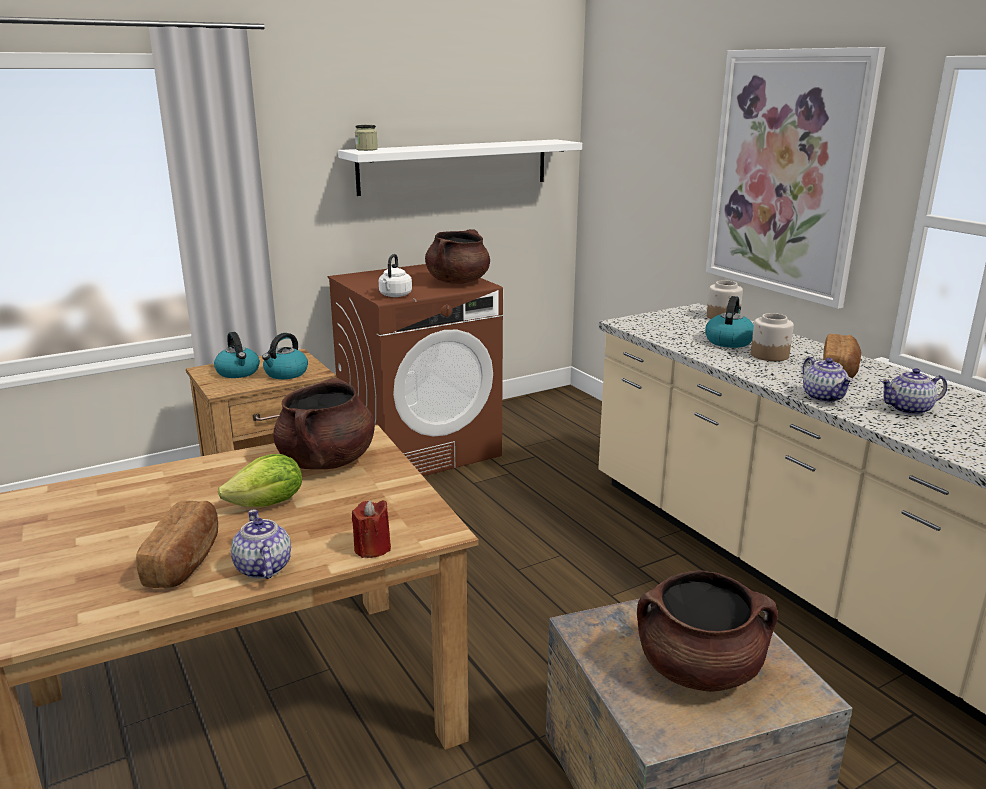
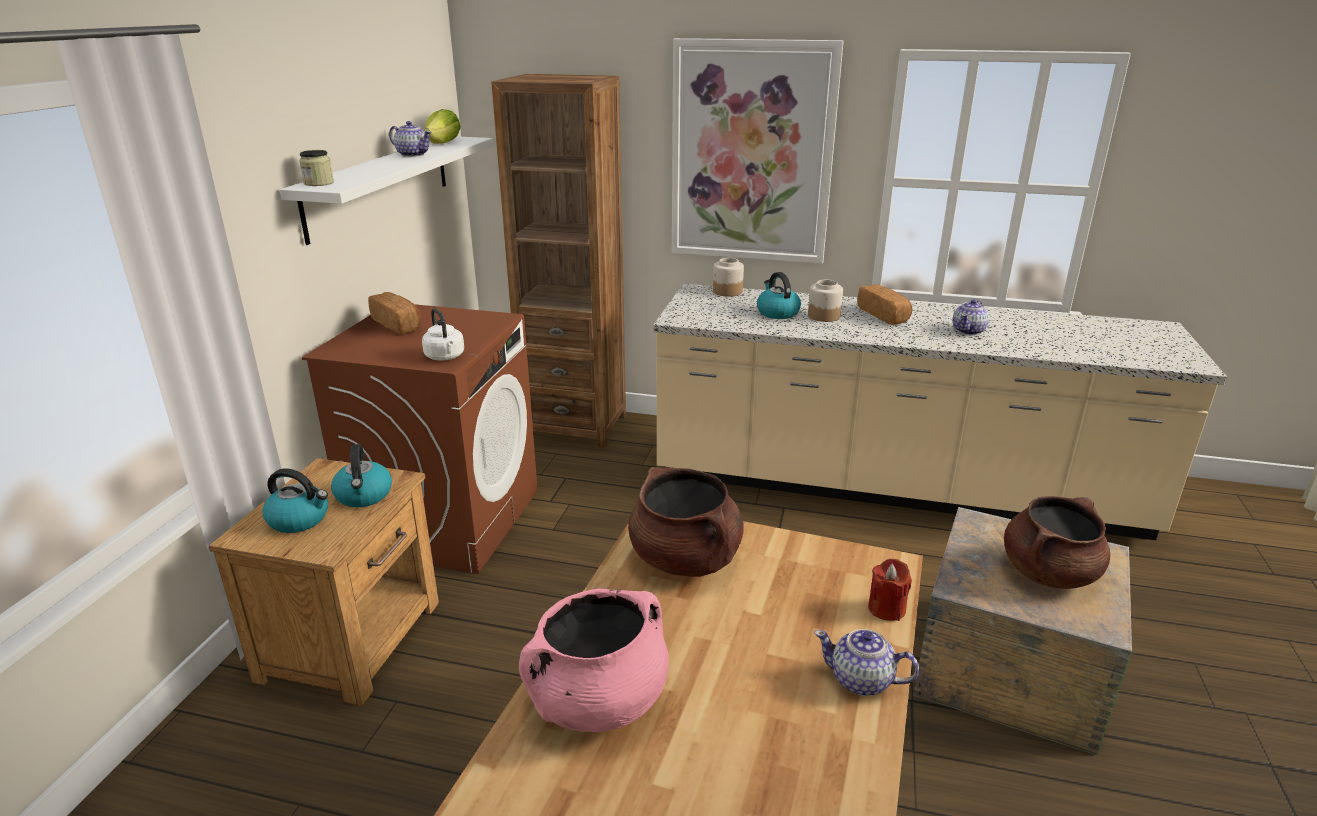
camera: 45 degrees left, 5 degrees up
bread [136,500,218,588] -> bread moved to [368,292,422,334]
lettuce [218,454,302,507] -> lettuce moved to [424,109,461,144]
brown cooking pot [425,229,490,284] -> none
teapot [803,357,853,402] -> teapot moved to [389,121,431,157]
none -> brown bookcase [491,74,626,449]
none -> pink cooking pot [519,589,669,732]

